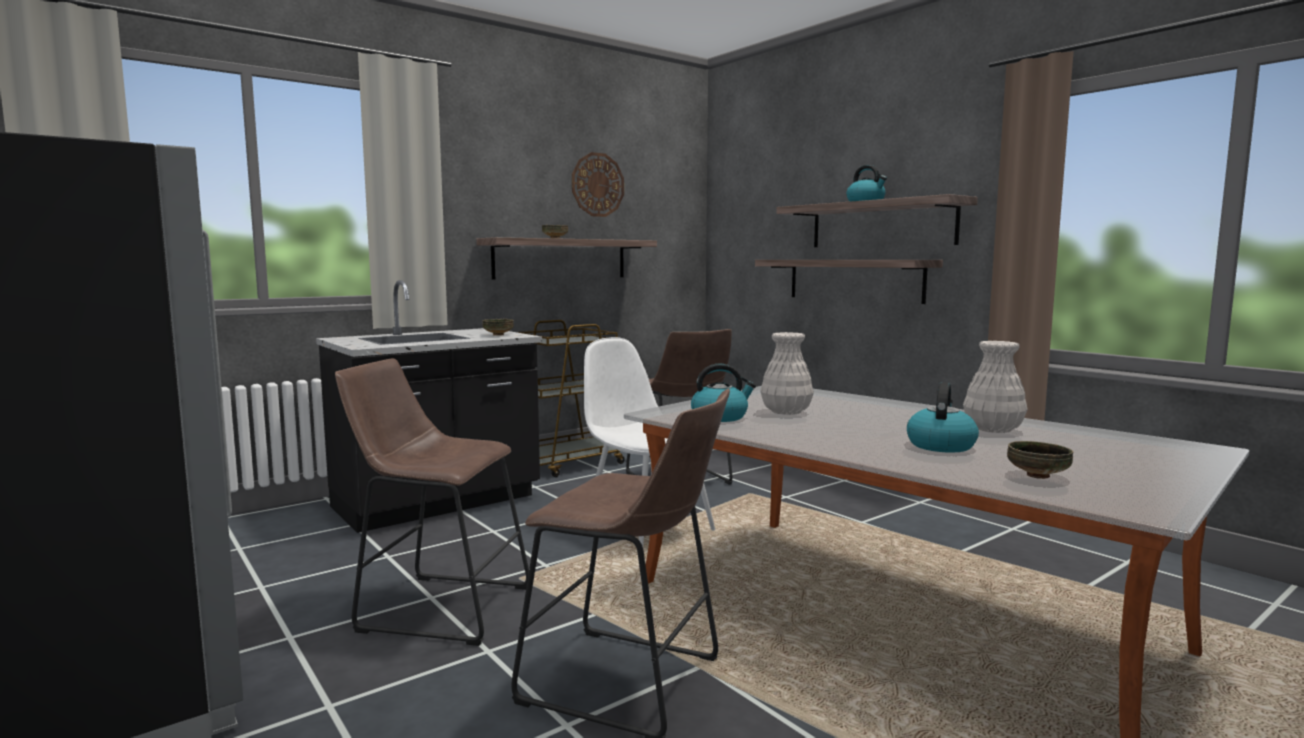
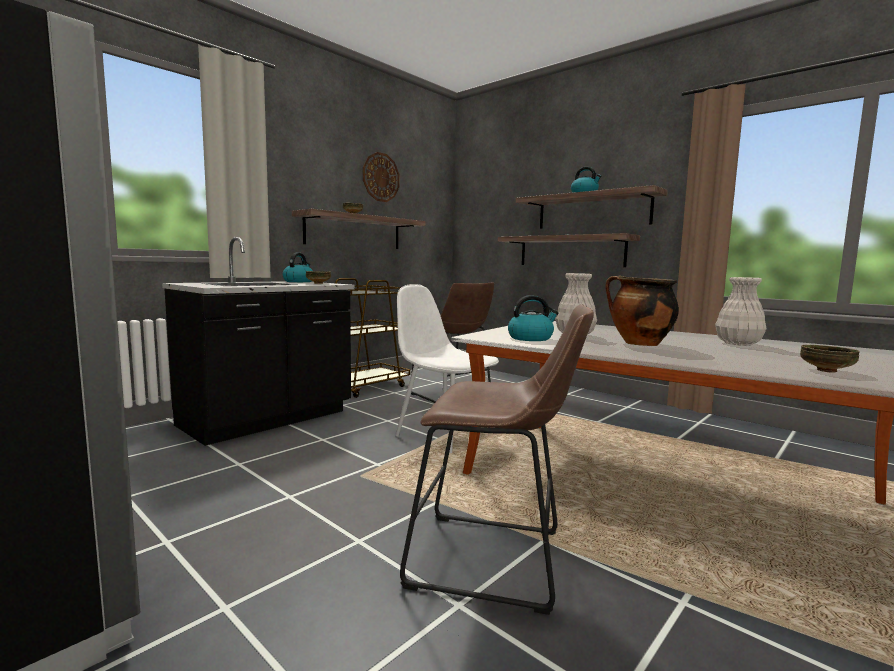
camera: 10 degrees left, 0 degrees up
brown stool [335,359,529,646] -> none
kettle [907,382,979,453] -> kettle moved to [282,253,313,282]
none -> cooking pot [606,275,679,346]

